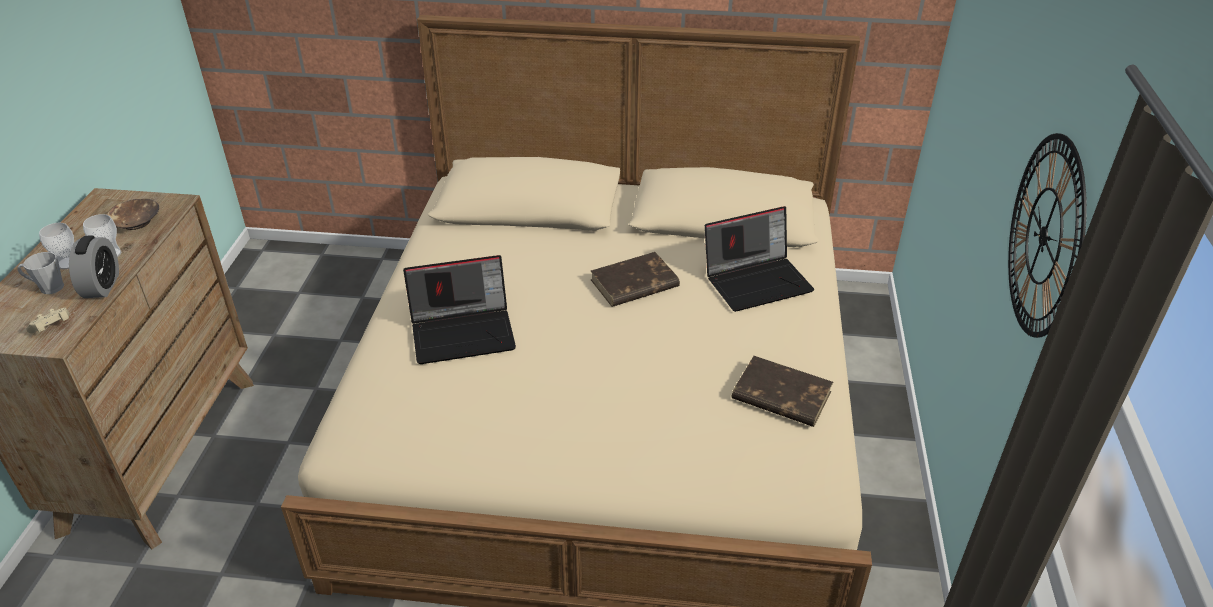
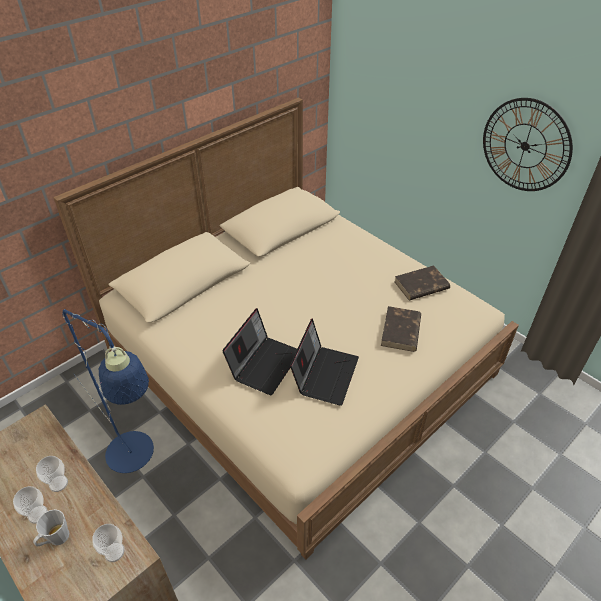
camera: 50 degrees left, 5 degrees up
beige game controller [26,308,70,333] -> cup [92,524,124,562]
alarm clock [69,235,119,298] -> none
brown bowl [107,199,159,230] -> none
brown book [591,252,680,307] -> brown book moved to [381,306,421,352]
laptop [705,206,814,312] -> laptop moved to [290,319,359,406]
none -> blue floor lamp [63,309,154,473]

